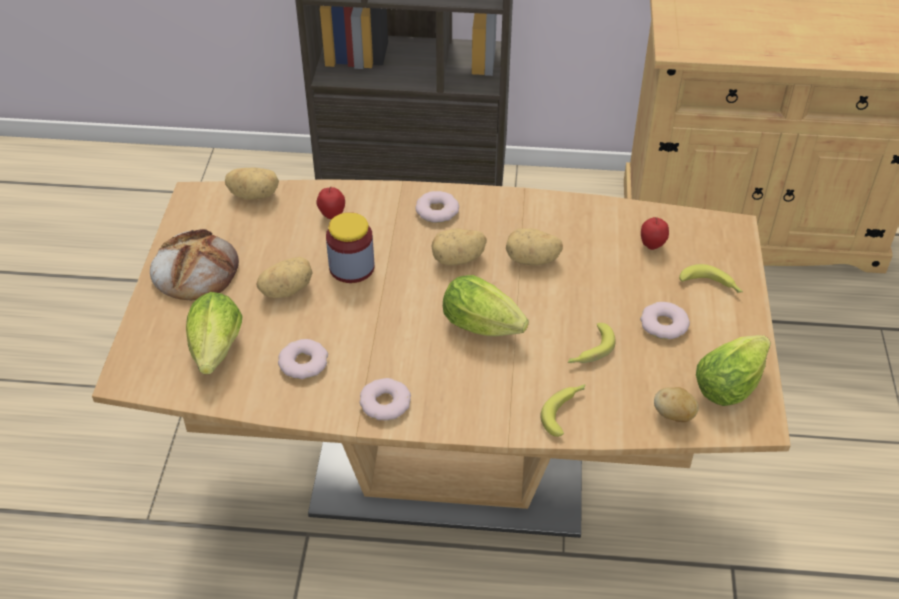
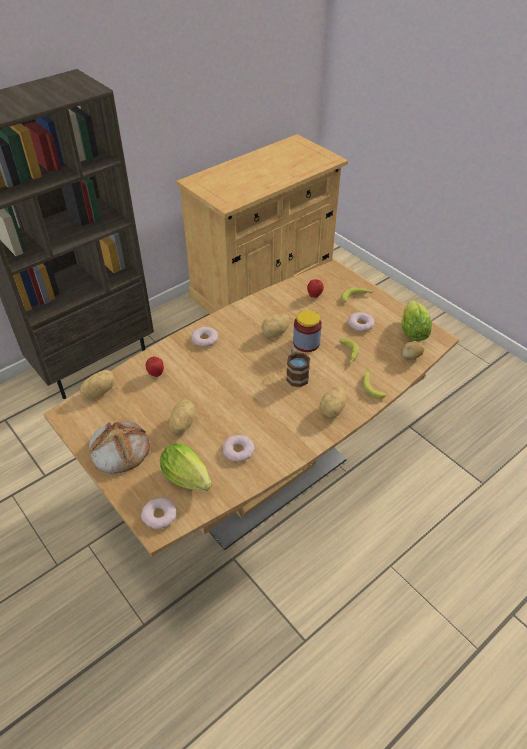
camera: 45 degrees left, 0 degrees up
jar [326,212,375,283] -> jar moved to [293,310,322,352]
donut [360,378,411,421] -> donut moved to [141,498,177,529]
potato [432,228,487,266] -> potato moved to [320,386,346,417]
lettuce [443,275,529,337] -> mug [286,348,310,387]

